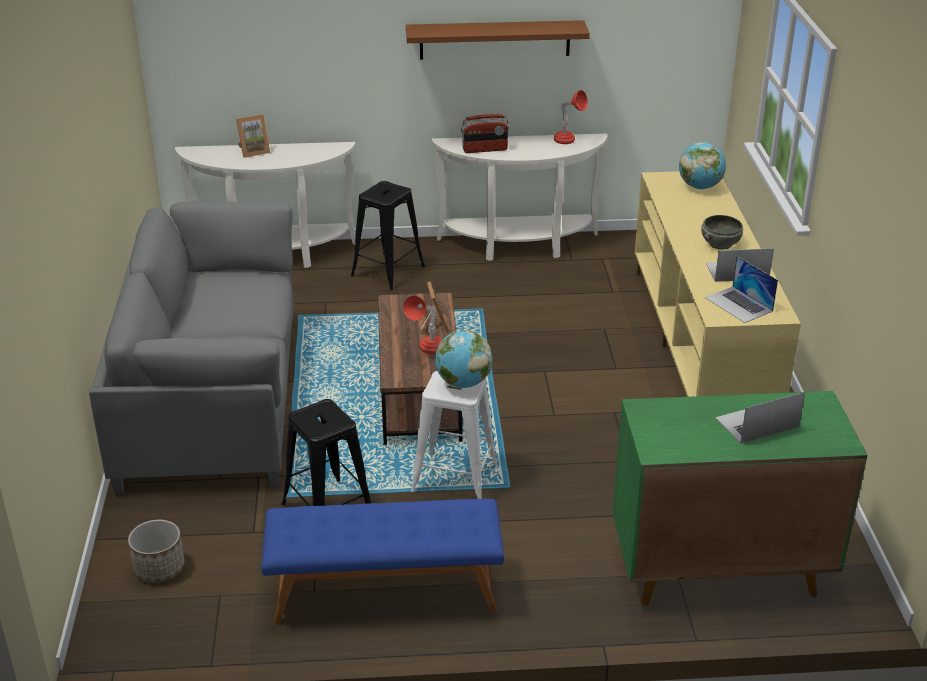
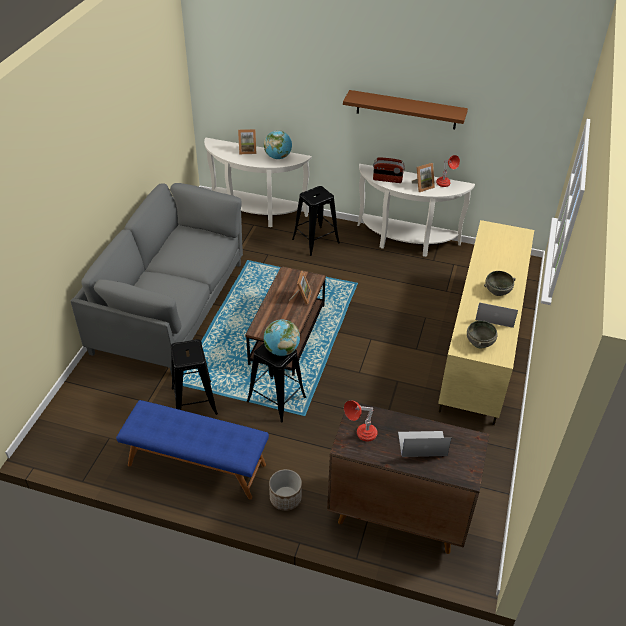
camera: 20 degrees right, 10 degrees up
planter [128,520,185,583] -> planter moved to [269,469,302,511]
red table lamp [403,296,442,354] -> red table lamp moved to [344,400,378,442]
white stool [411,371,497,499] -> black stool [247,343,306,422]
green cabinet [612,391,868,606] -> brown cabinet [327,400,489,554]
globe [679,142,726,189] -> globe moved to [264,130,292,159]
laptop [705,256,778,323] -> grey bowl [467,321,498,348]
none -> picture frame [412,163,435,192]

